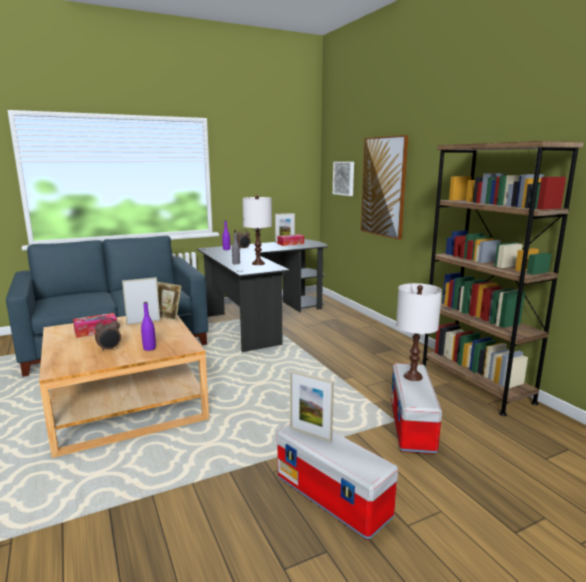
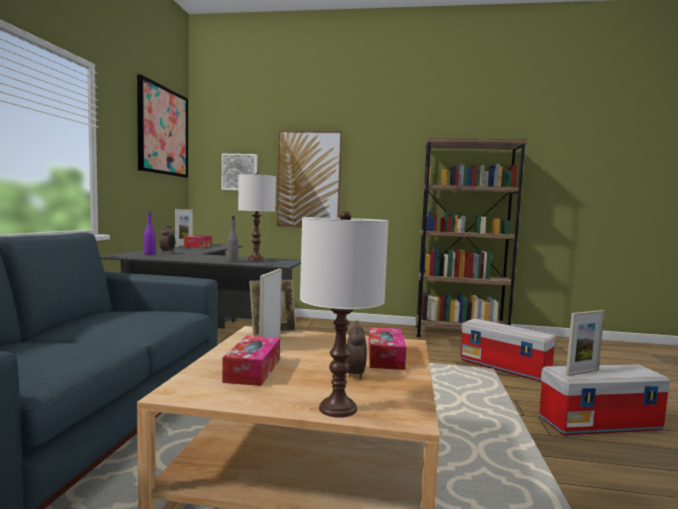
camera: 55 degrees left, 10 degrees down
purple bottle [141,302,156,351] -> tissue box [368,327,407,370]
white table lamp [396,283,442,381] -> white table lamp moved to [300,211,389,418]
none -> picture [137,74,188,178]

